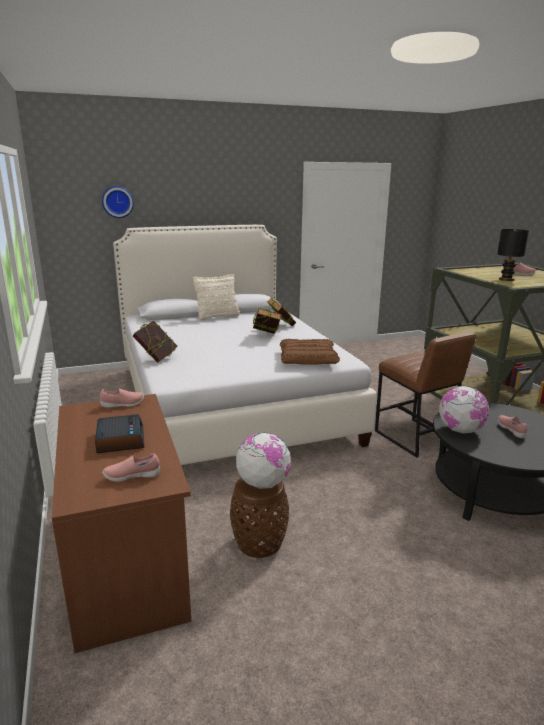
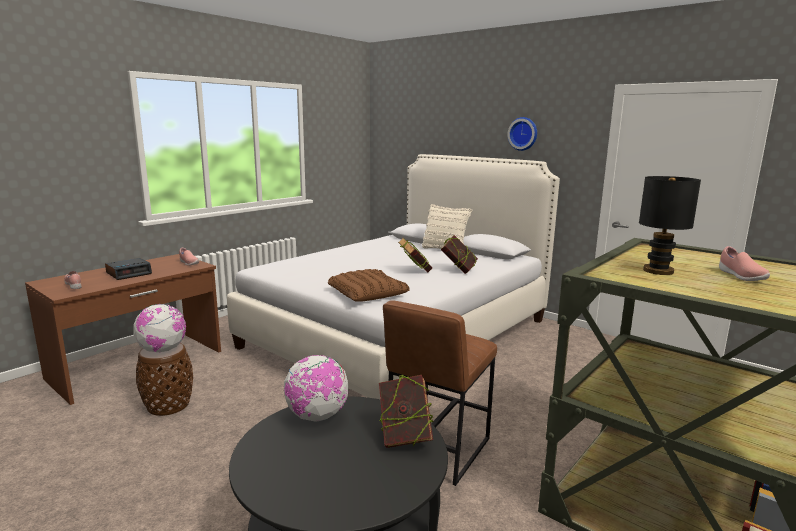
camera: 60 degrees right, 5 degrees down
wall clock [102,186,134,218] -> wall clock moved to [507,117,537,151]
book [133,321,178,363] -> book moved to [379,374,433,448]
pink shoe [498,415,527,438] -> none

